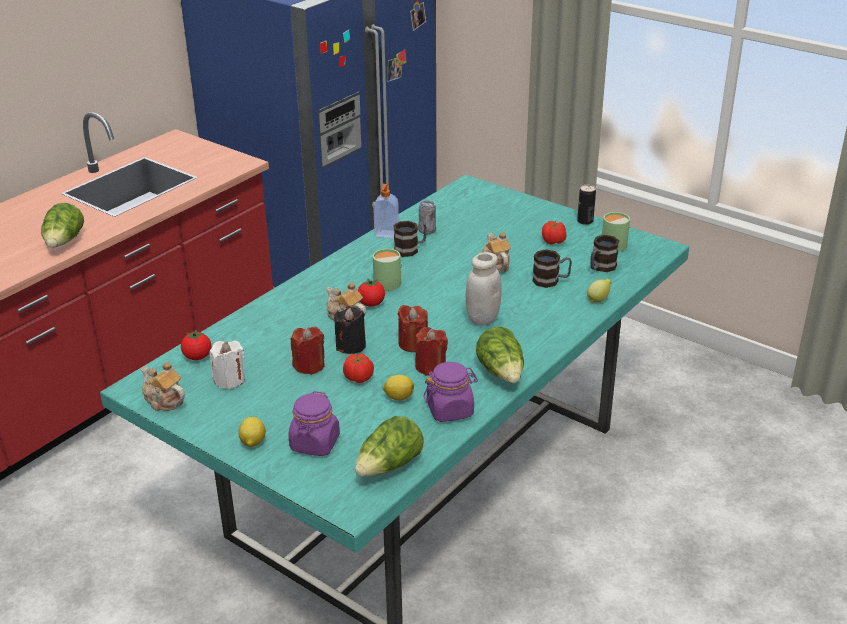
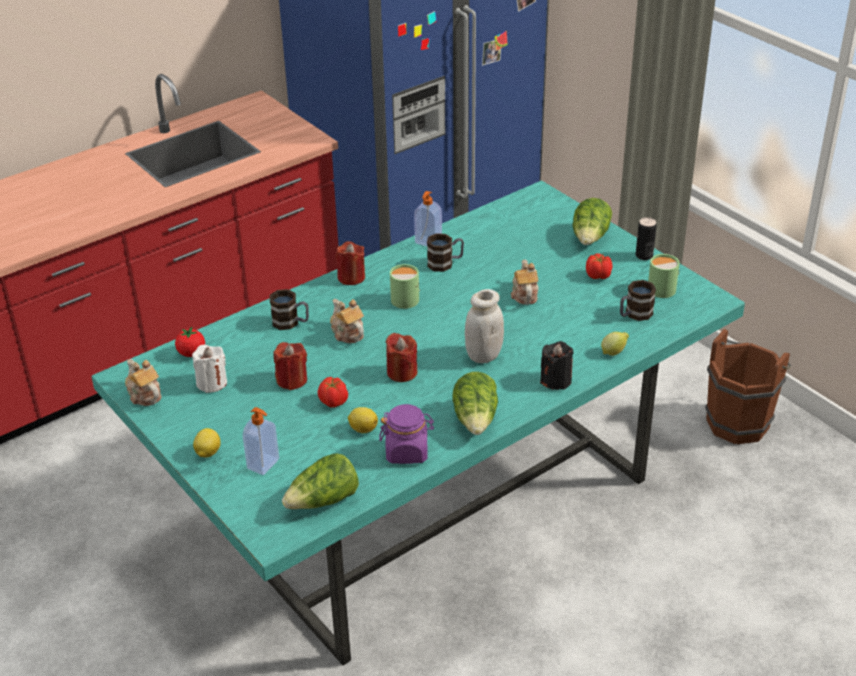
camera: 15 degrees right, 5 degrees up
lettuce [41,203,84,248] -> lettuce moved to [573,198,612,245]
purple jar [288,391,340,456] -> soap dispenser [243,407,279,475]
black candle [334,307,366,354] -> black candle moved to [540,341,574,390]
tomato [358,278,385,307] -> none
red candle [415,327,448,376] -> red candle moved to [336,241,365,285]
can [419,200,436,234] -> none
mug [533,249,572,288] -> mug moved to [270,289,309,330]
none -> brown bucket [705,329,791,444]

